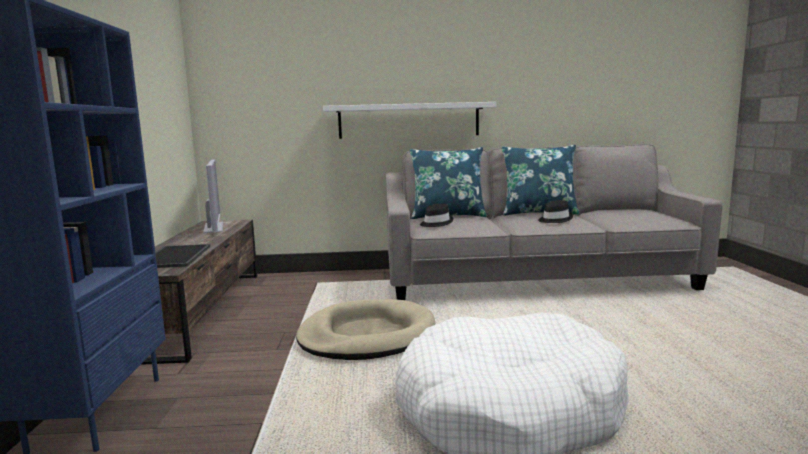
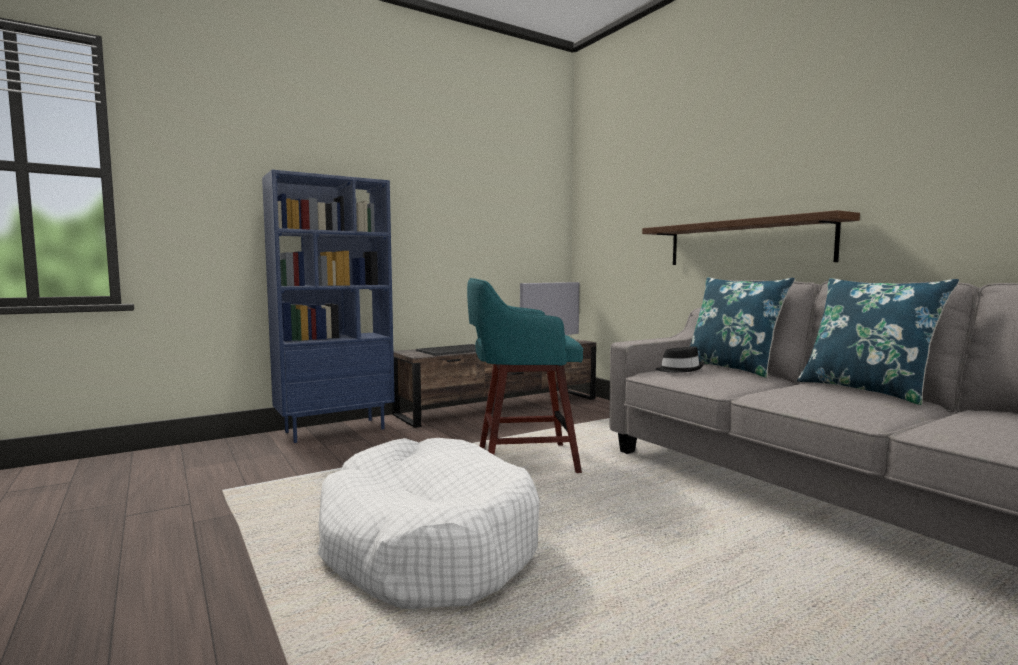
camera: 60 degrees right, 5 degrees down
beige dog bed [296,299,435,360] -> turquoise stool [467,278,583,473]
white shelf [323,102,496,139] -> brown shelf [642,210,860,265]
black hat [538,200,573,223] -> none

